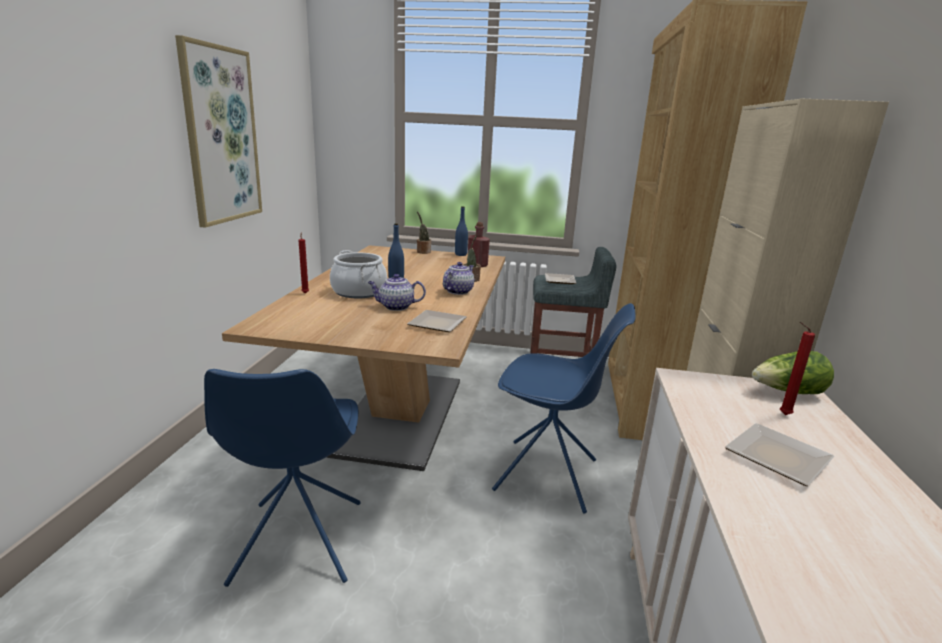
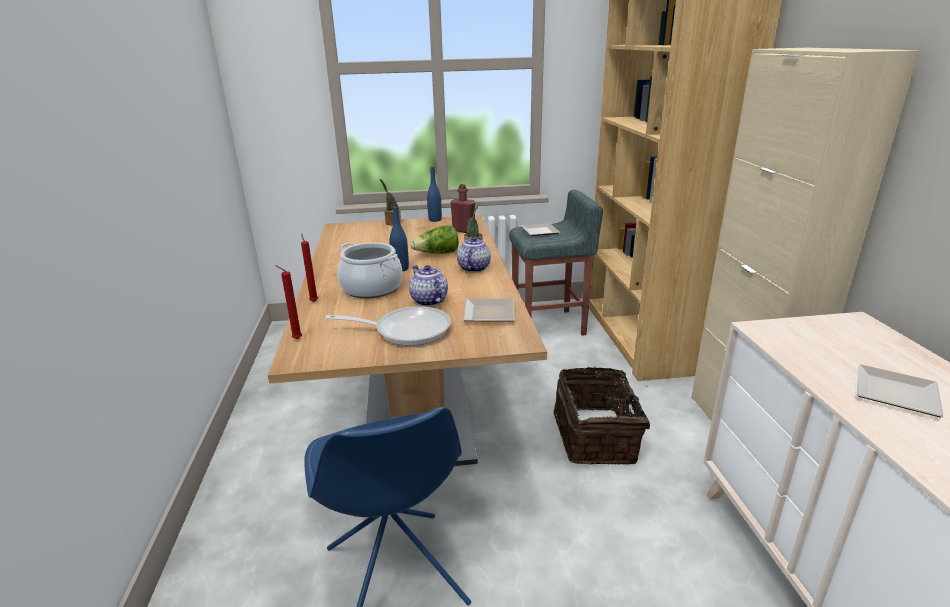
camera: 15 degrees left, 5 degrees up
picture [175,35,262,228] -> none
teapot [368,274,426,311] -> teapot turned 75 degrees clockwise [409,265,448,306]
blue chair [492,303,636,513] -> basket [554,366,650,465]
lettuce [752,351,834,394] -> lettuce moved to [410,225,459,254]
red candle [780,322,815,415] -> red candle moved to [275,265,302,339]
none -> frying pan [325,306,451,346]

